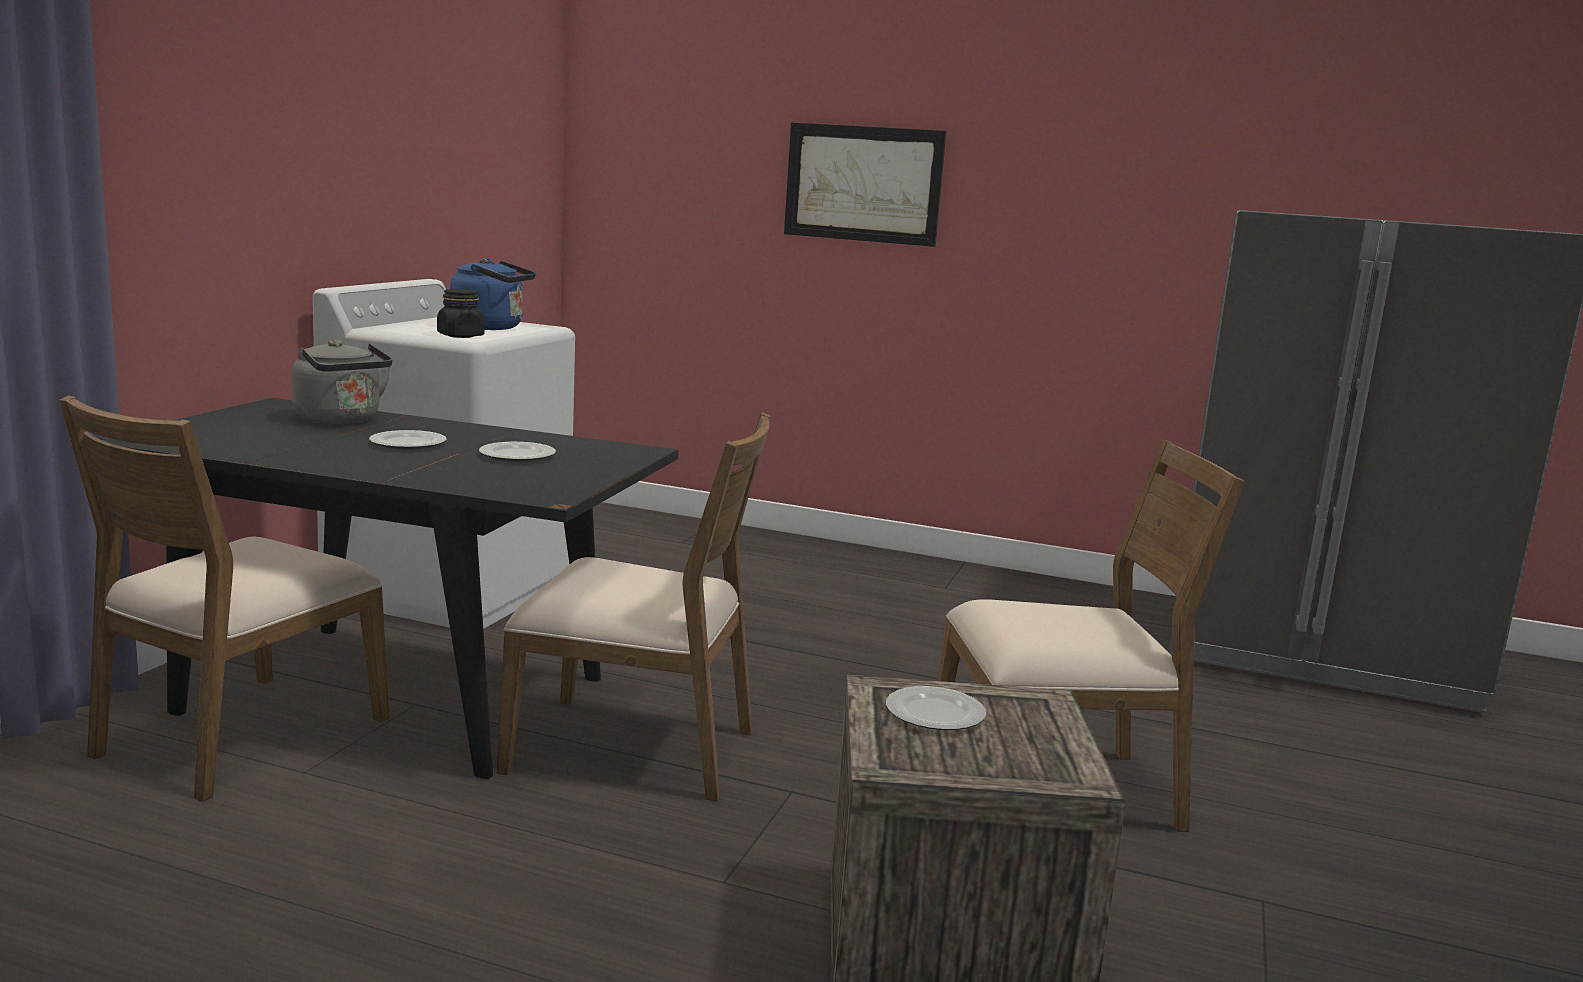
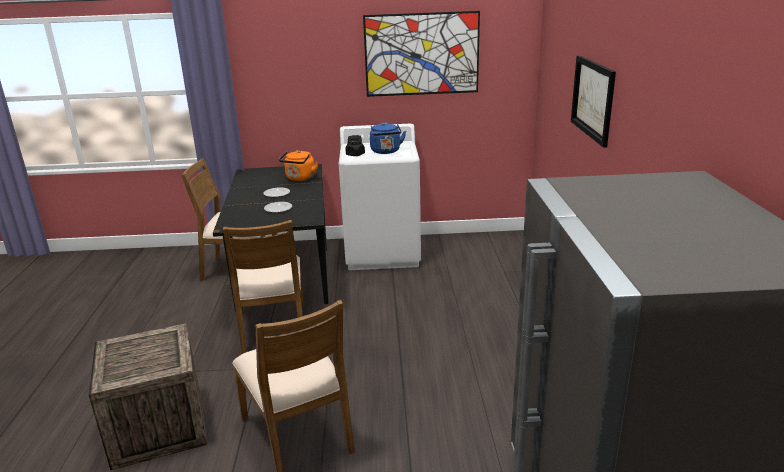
camera: 70 degrees right, 10 degrees up
grey kettle [292,340,392,424] -> orange kettle [279,150,318,181]
plate [886,686,986,730] -> none
none -> picture [363,11,480,97]

